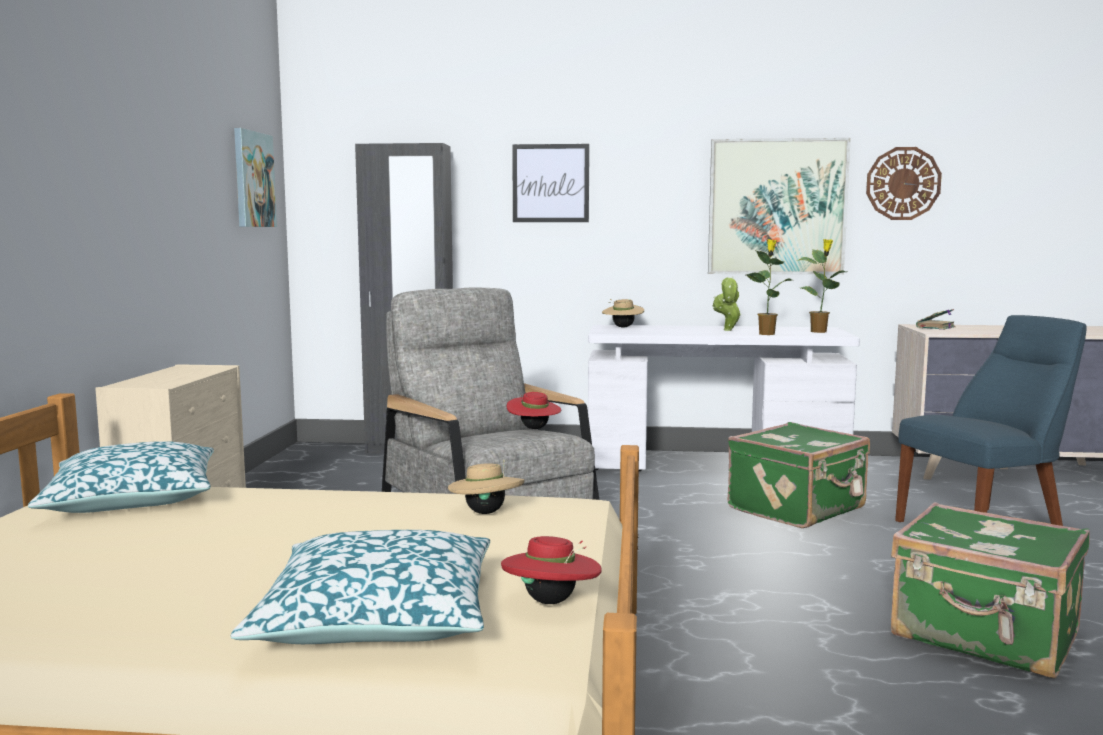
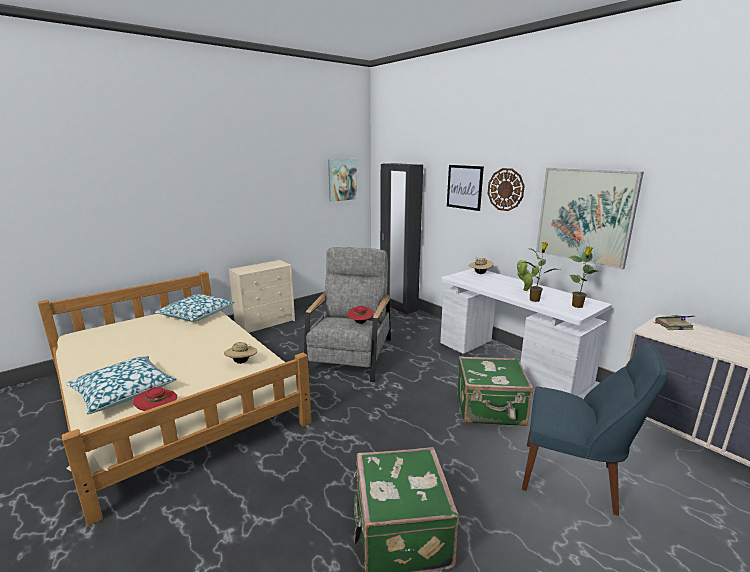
camera: 45 degrees right, 10 degrees up
wall clock [866,147,942,220] -> wall clock moved to [488,168,525,211]

